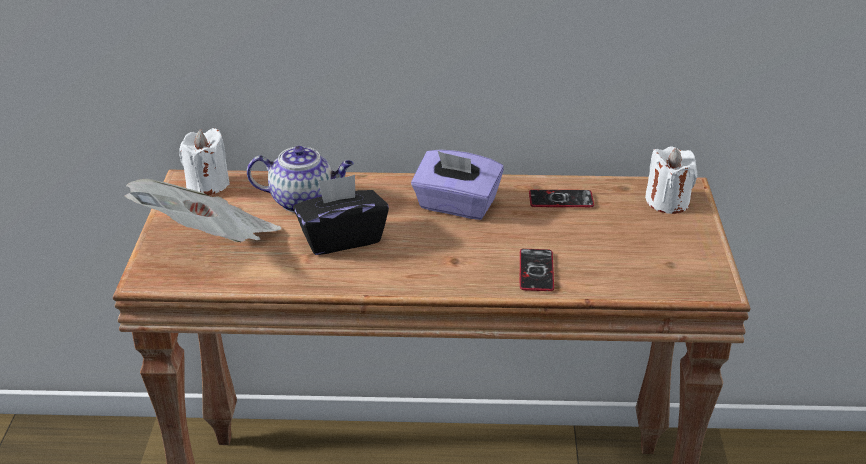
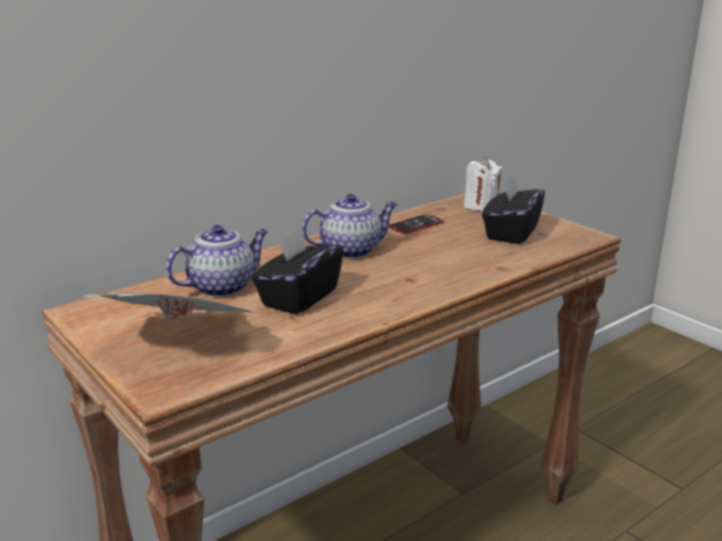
camera: 40 degrees left, 10 degrees down
white candle [179,128,230,195] -> none
purple tissue box [411,149,504,220] -> teapot [302,194,397,259]
phone [520,249,554,291] -> none
none -> black tissue box [482,174,545,244]

